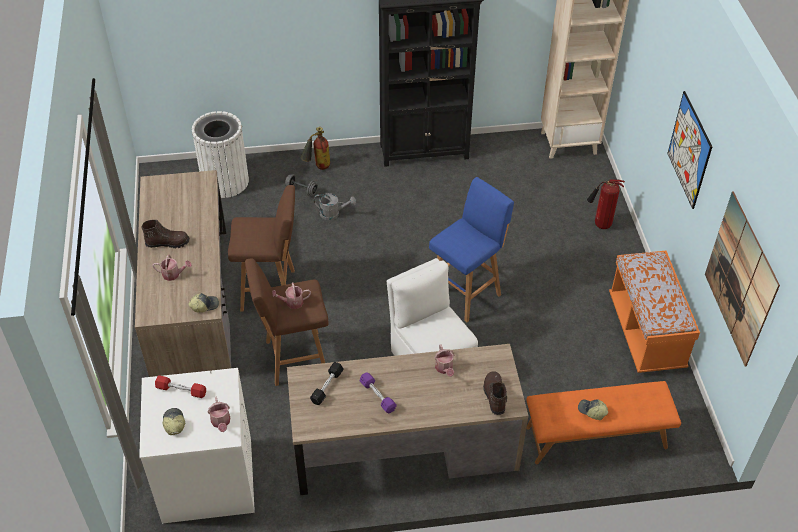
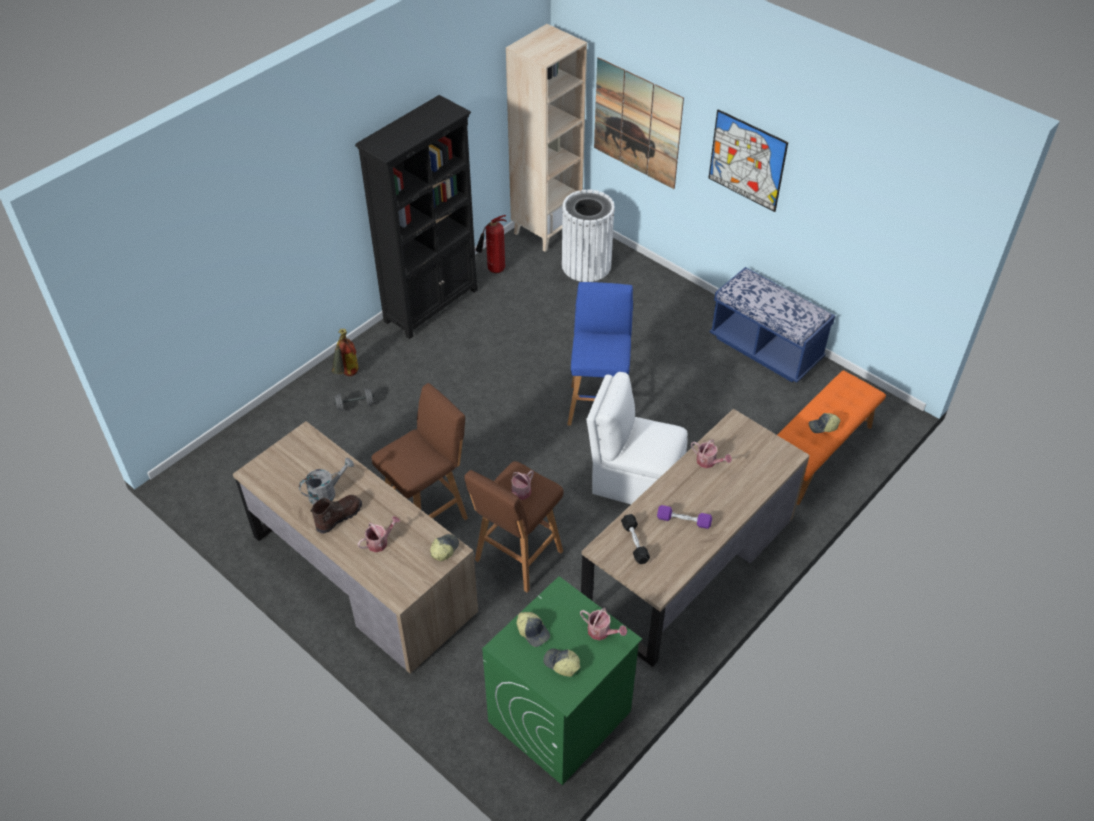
camera: 40 degrees left, 0 degrees up
white washing machine [139,368,255,524] -> green washing machine [482,576,642,785]
red dumbbell [155,375,206,398] -> cap [517,612,550,647]
white trash can [192,111,249,198] -> white trash can moved to [562,189,615,282]
grey watering can [314,193,356,220] -> grey watering can moved to [299,458,354,505]
brown boot [483,371,507,415] -> none
fire extinguisher [587,179,625,229] -> fire extinguisher moved to [476,215,507,273]
orange bench [609,251,700,373] -> blue bench [710,267,835,383]
picture [705,191,780,367] -> picture moved to [594,57,684,189]

